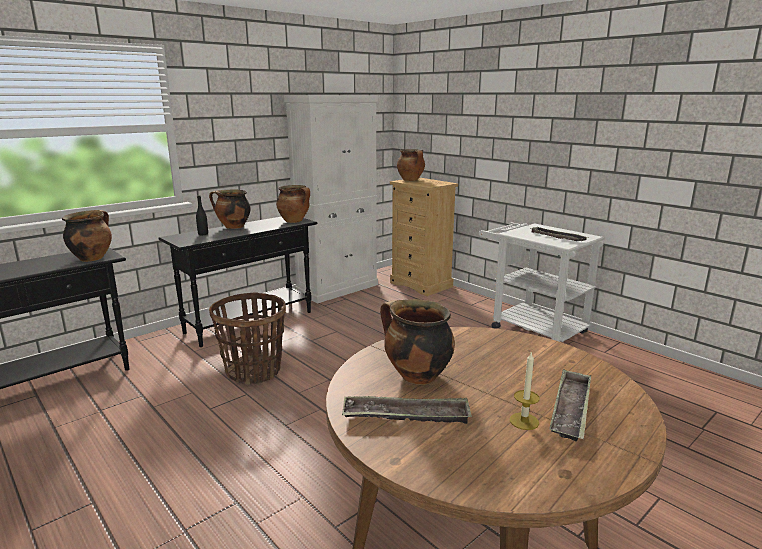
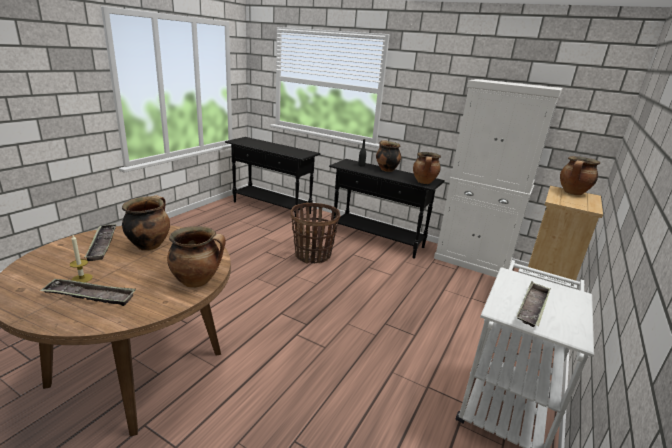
camera: 70 degrees right, 5 degrees up
cooking pot [62,210,112,262] -> cooking pot moved to [167,226,226,288]

